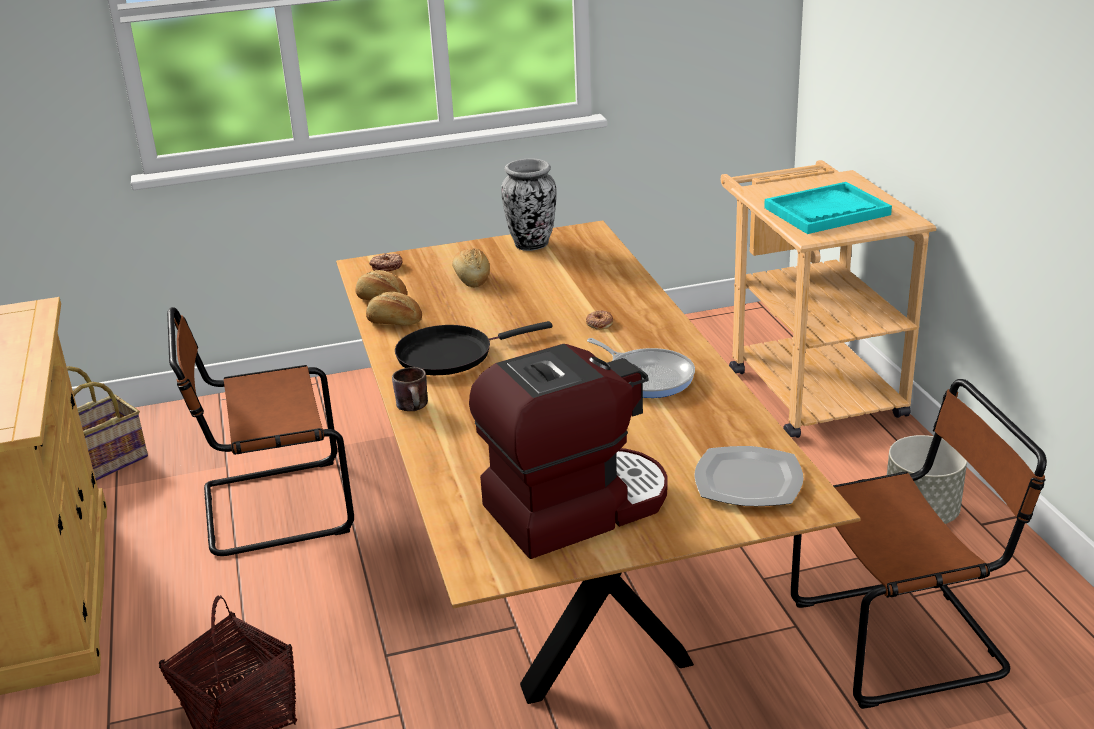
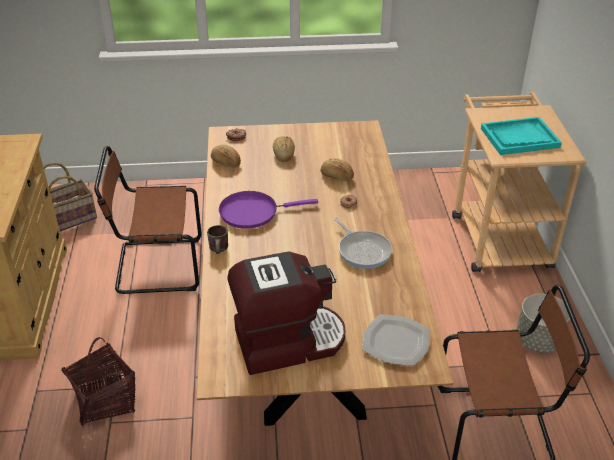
camera: 10 degrees right, 10 degrees up
bread [366,292,422,325] -> bread moved to [321,158,354,181]
black frying pan [395,321,553,375] -> purple frying pan [219,191,318,229]
vase [501,159,557,251] -> none

